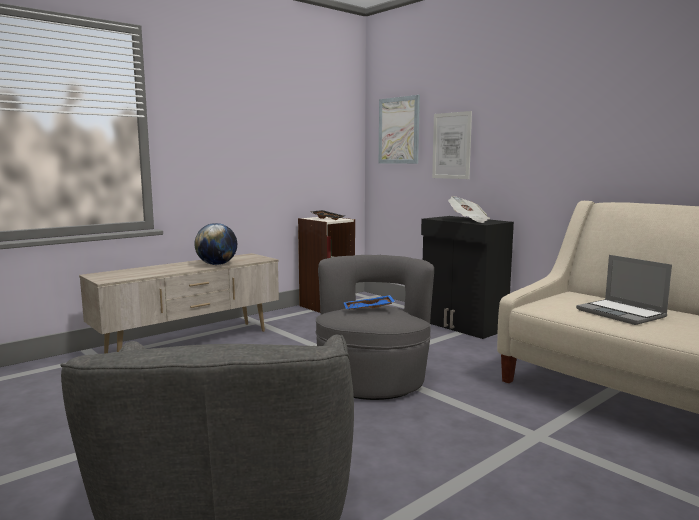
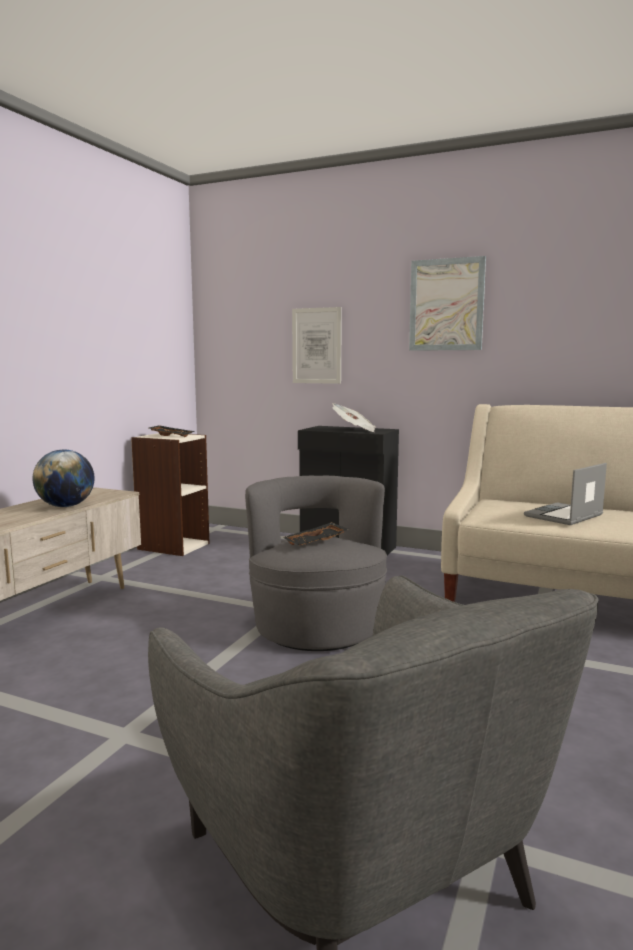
camera: 25 degrees left, 0 degrees up
blue tray [343,295,395,310] -> black tray [282,523,349,545]
picture [379,95,420,164] -> picture moved to [409,256,486,351]
laptop [576,255,672,325] -> laptop turned 105 degrees clockwise [524,463,607,525]

